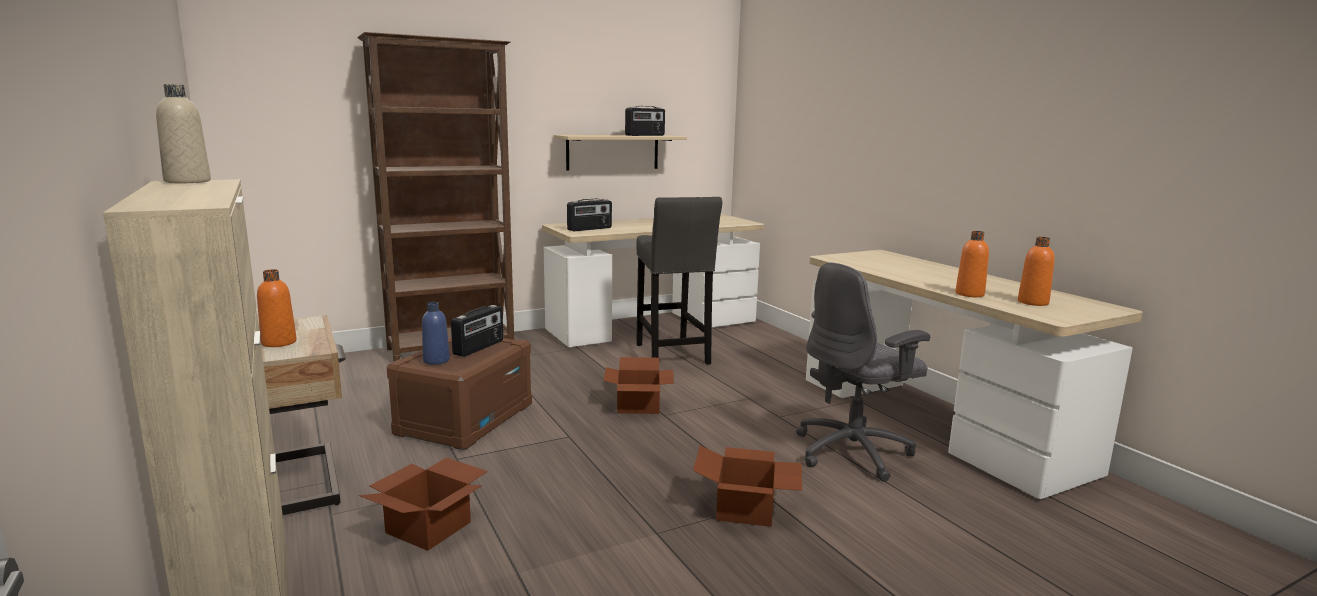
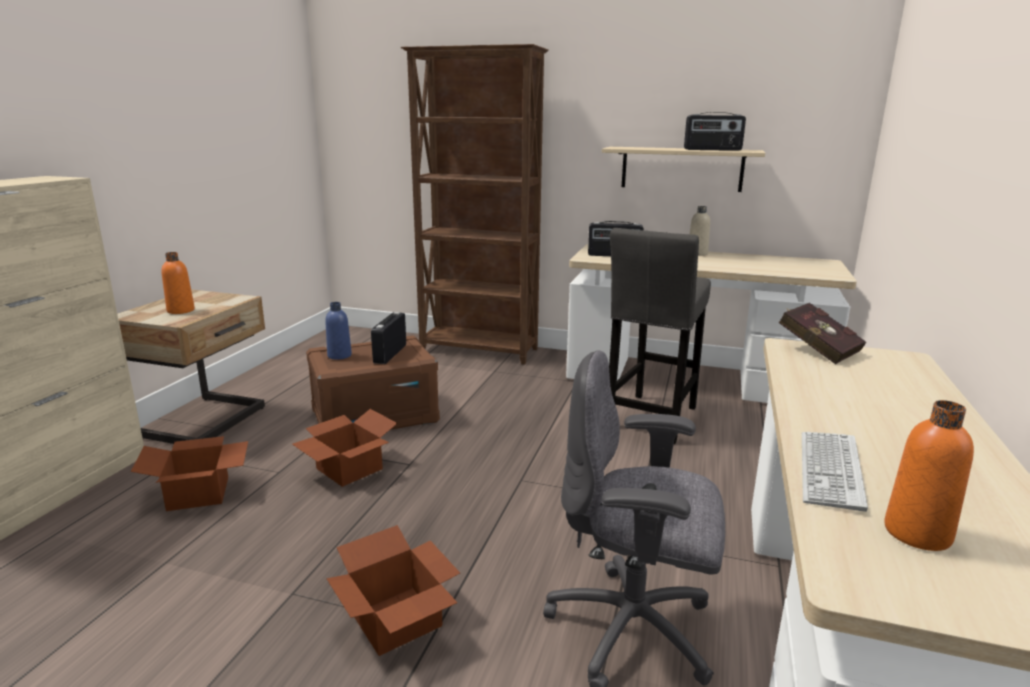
camera: 45 degrees right, 5 degrees up
beige bottle [156,84,211,183] -> beige bottle moved to [690,206,710,256]
radio [451,305,503,357] -> radio turned 120 degrees clockwise [371,312,406,364]
cardboard box [604,357,674,414] -> cardboard box moved to [292,409,397,487]
orange bottle [955,231,989,297] -> keyboard [802,432,868,512]
none -> red book [778,303,866,364]

